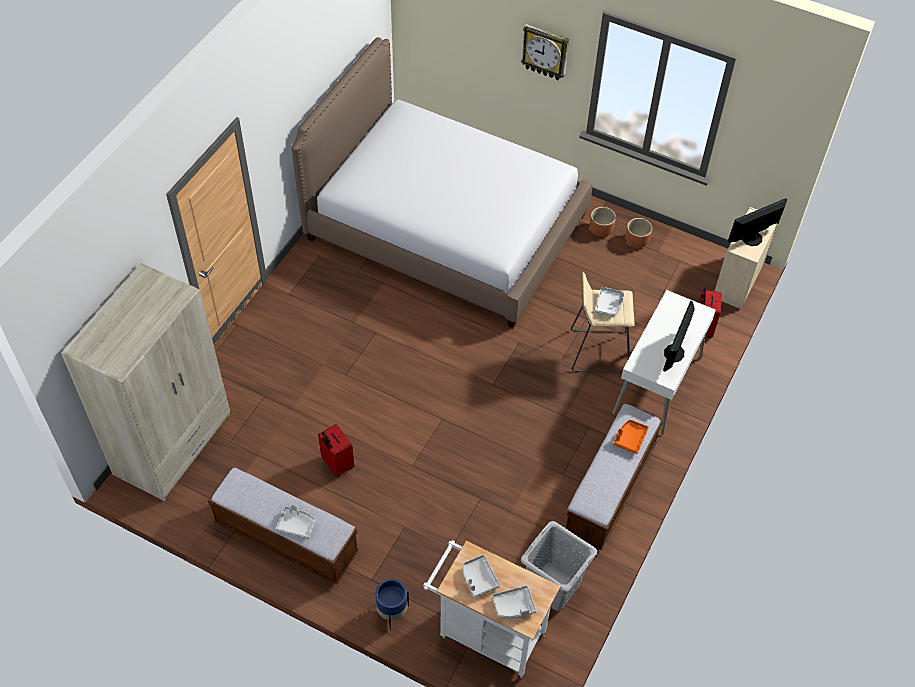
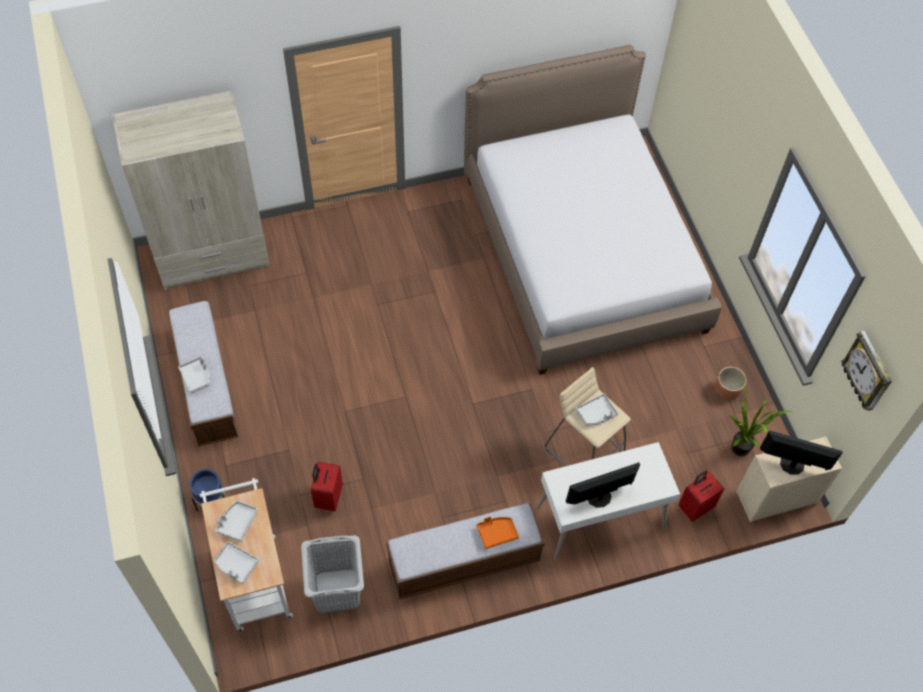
camera: 45 degrees right, 5 degrees up
red suitcase [318,424,354,477] -> red suitcase moved to [311,462,343,511]
wall clock [521,24,569,80] -> wall clock moved to [841,331,892,411]
brown planter [590,207,616,237] -> none
none -> potted plant [729,380,792,456]

